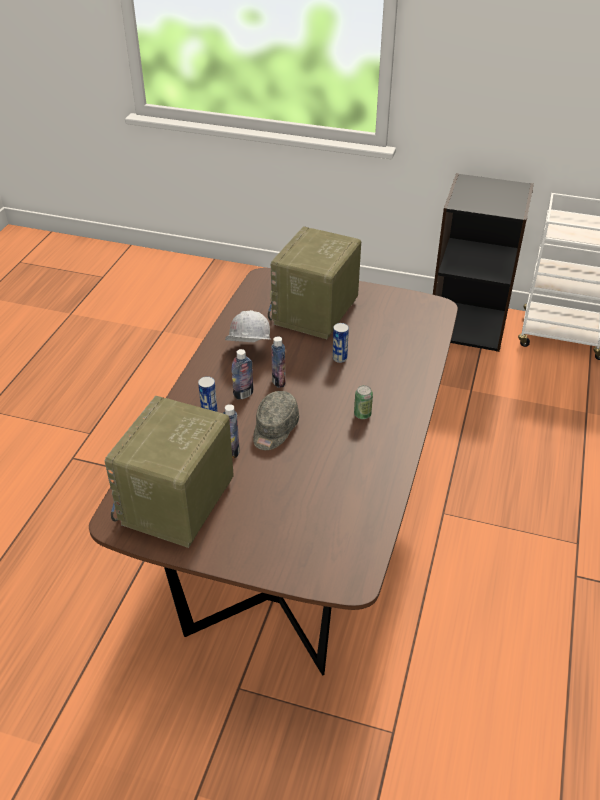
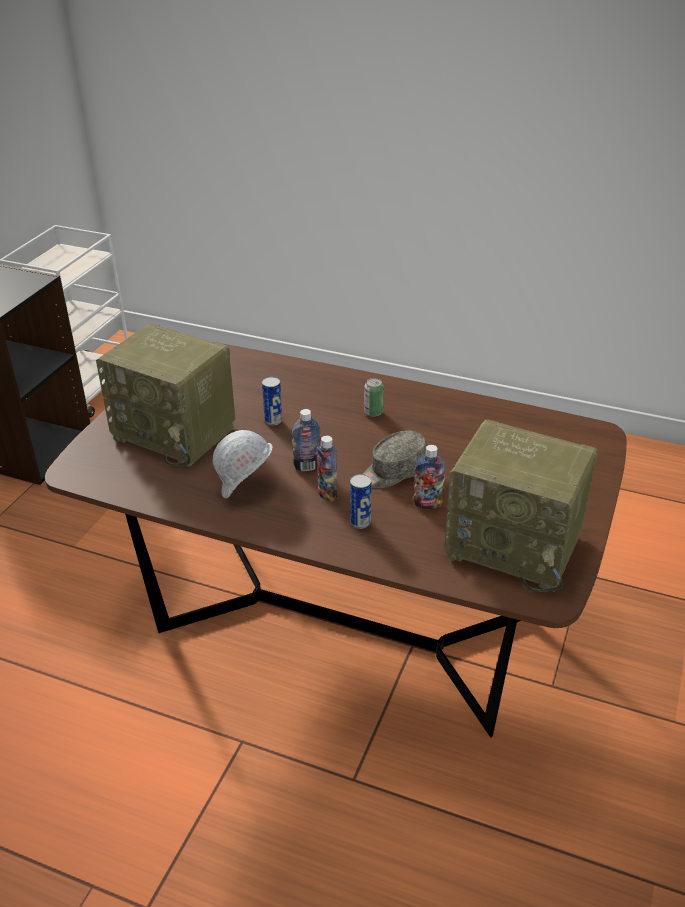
camera: 85 degrees left, 5 degrees down
grey cap [253,391,299,450] -> grey cap turned 120 degrees clockwise [363,430,427,488]

